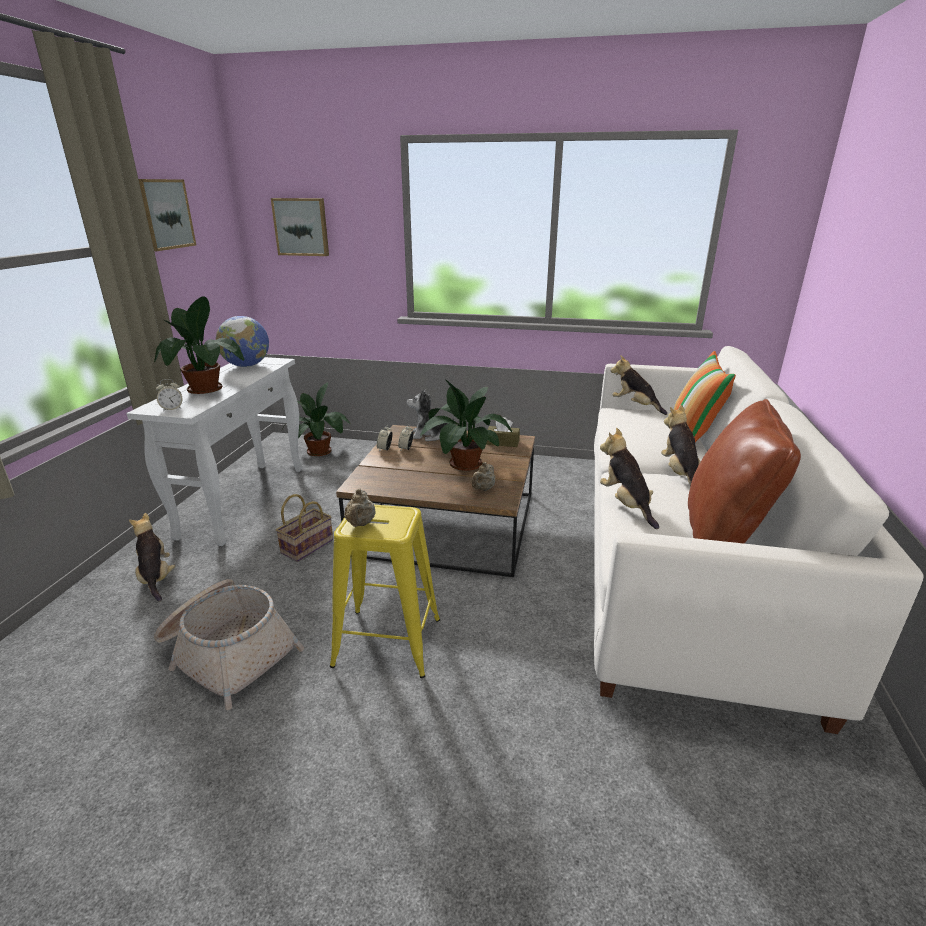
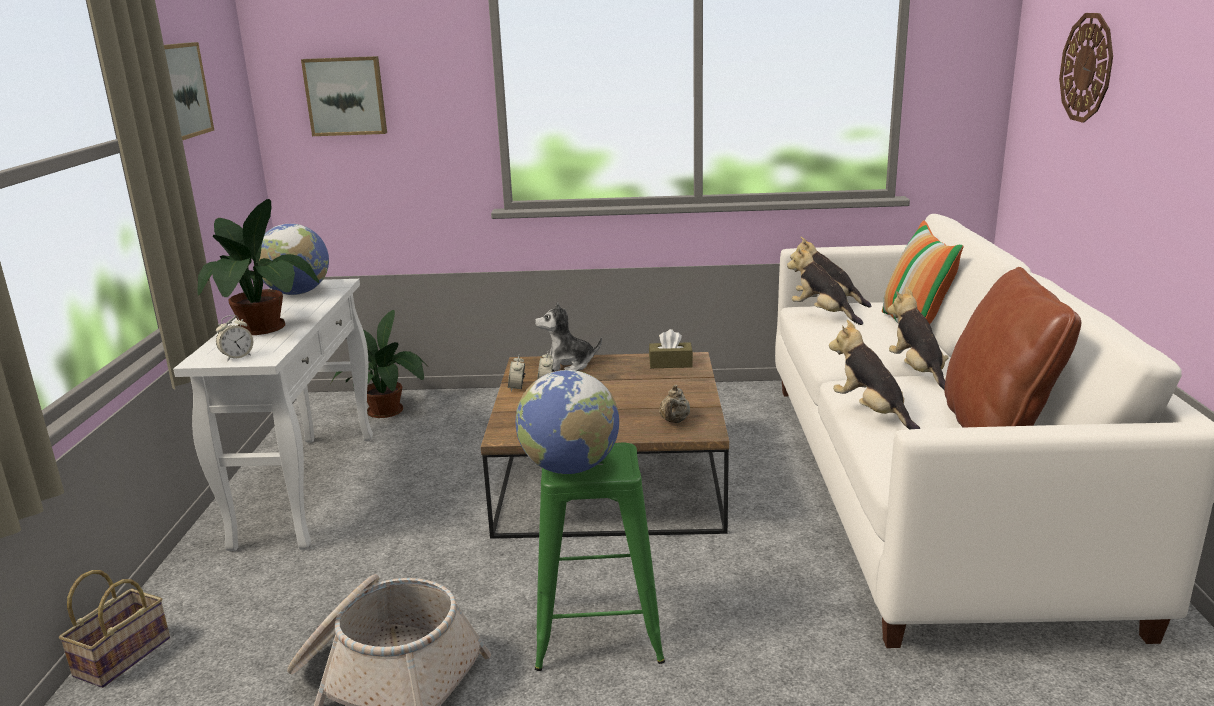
camera: 10 degrees left, 5 degrees down
plush toy [129,513,175,602] -> plush toy moved to [787,245,863,325]
basket [276,494,333,562] -> basket moved to [59,570,170,688]
yellow stool [330,505,440,678] -> green stool [535,442,665,671]
beige teapot [344,488,375,527] -> globe [516,370,619,474]
potted plant [420,379,512,471] -> none
none -> wall clock [1059,13,1113,123]

